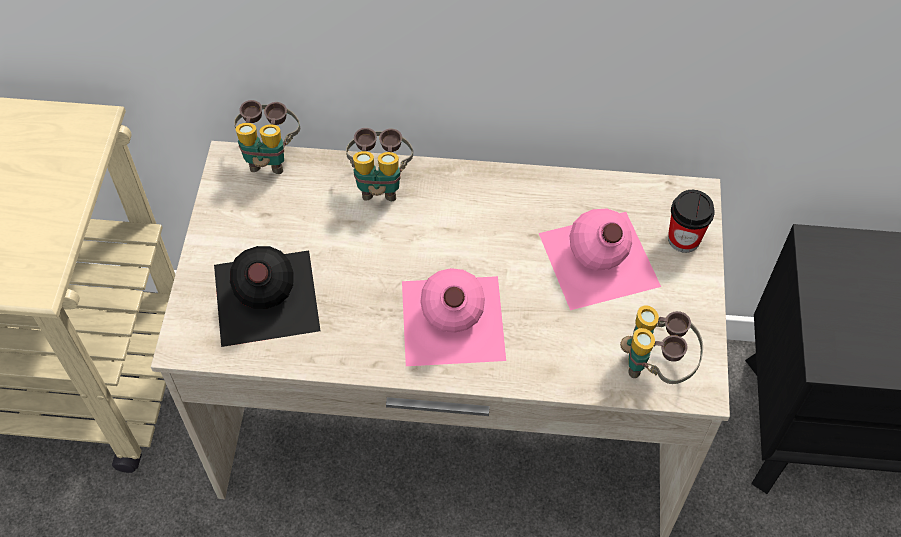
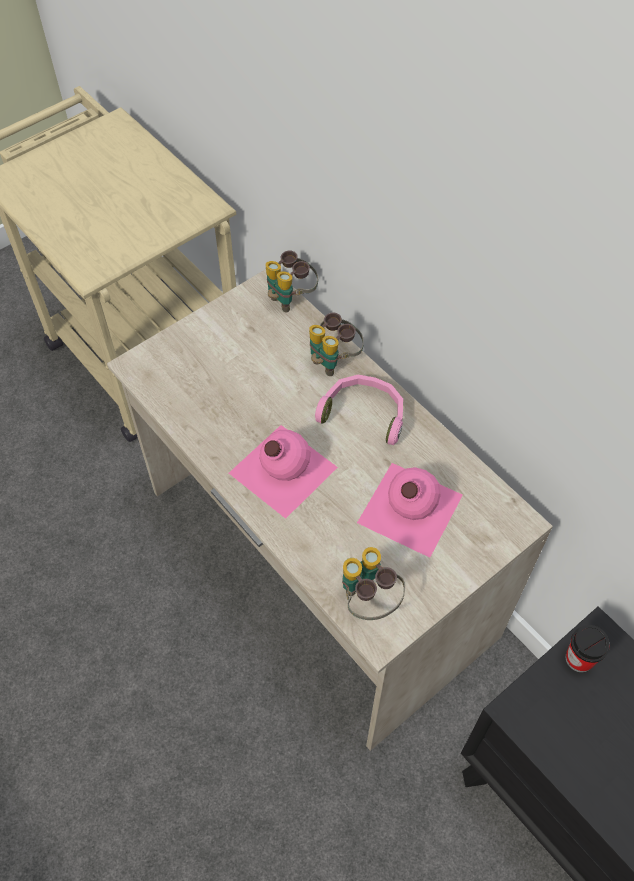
camera: 45 degrees right, 0 degrees up
black bottle [214,246,320,347] -> none
cup [668,190,715,253] -> cup moved to [566,625,610,673]
none -> pink headphones [315,375,403,445]

